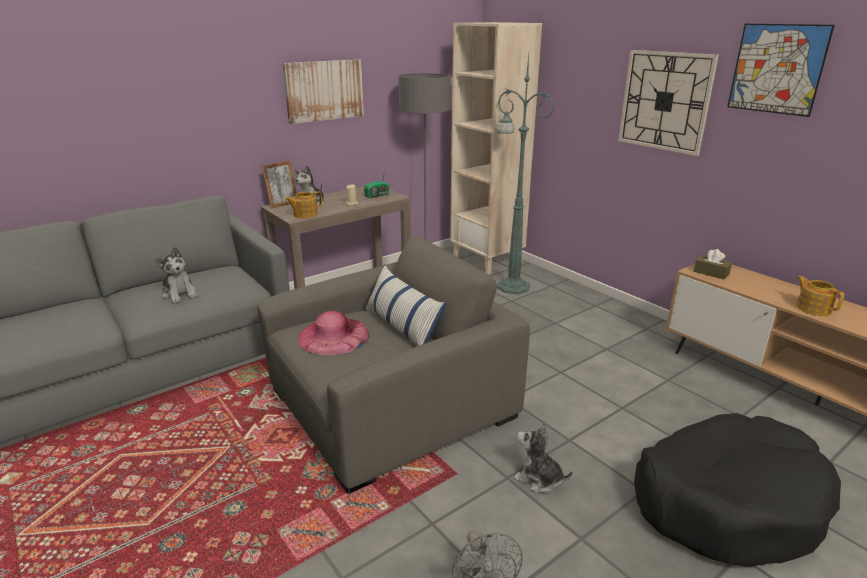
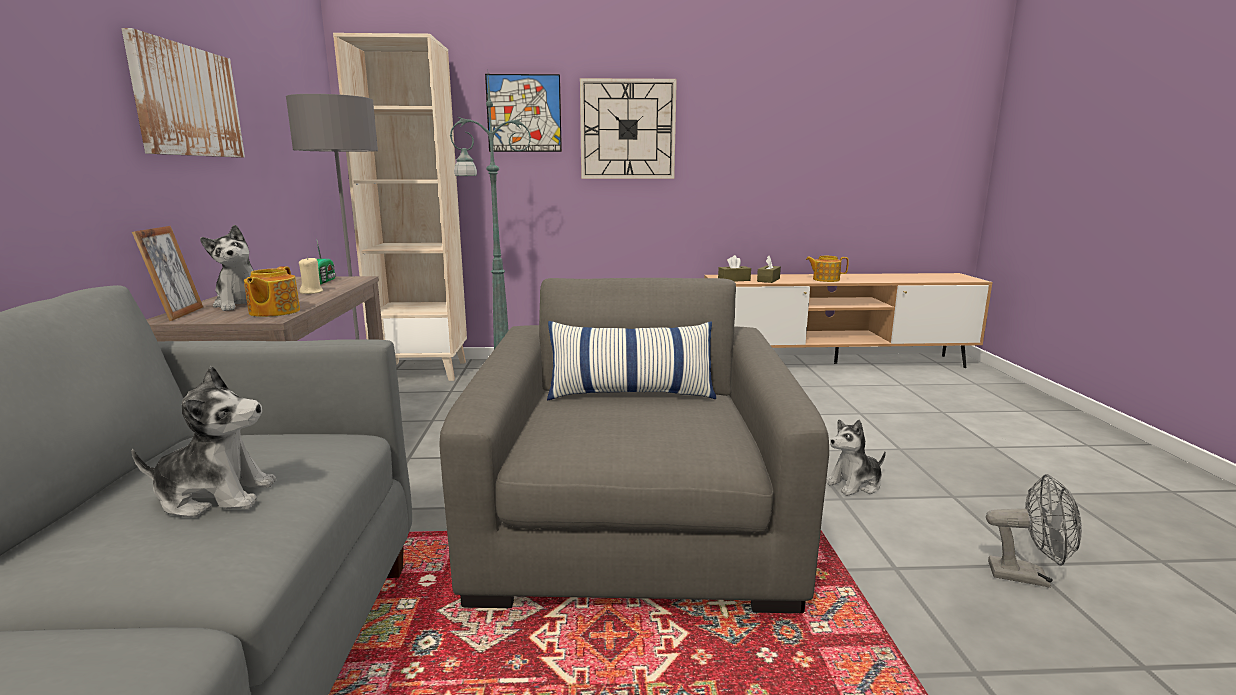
camera: 55 degrees left, 10 degrees down
pink hat [297,311,370,356] -> none
black dog bed [634,413,841,567] -> none
picture [727,24,835,117] -> picture moved to [485,74,562,152]
none -> brown tissue box [757,256,781,283]

